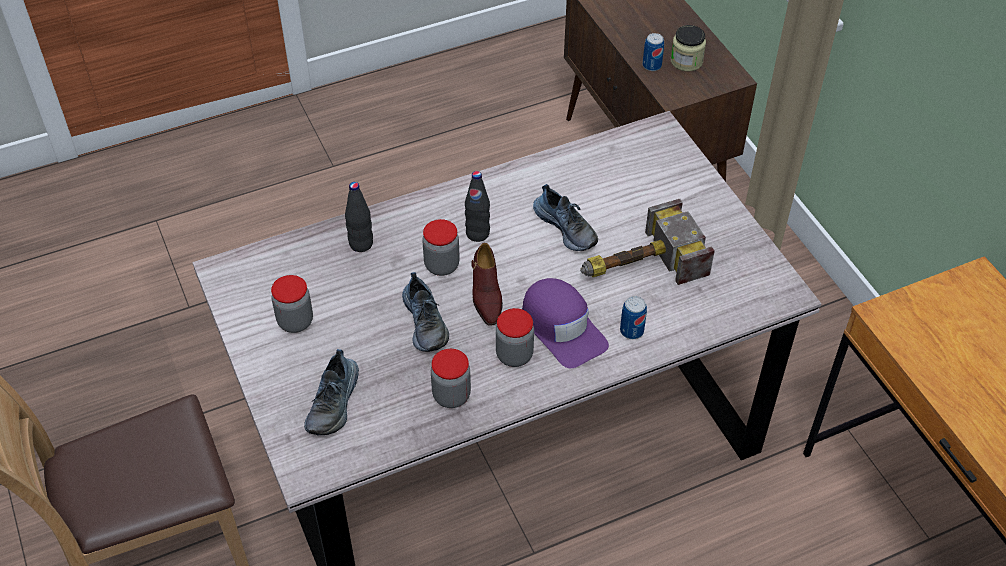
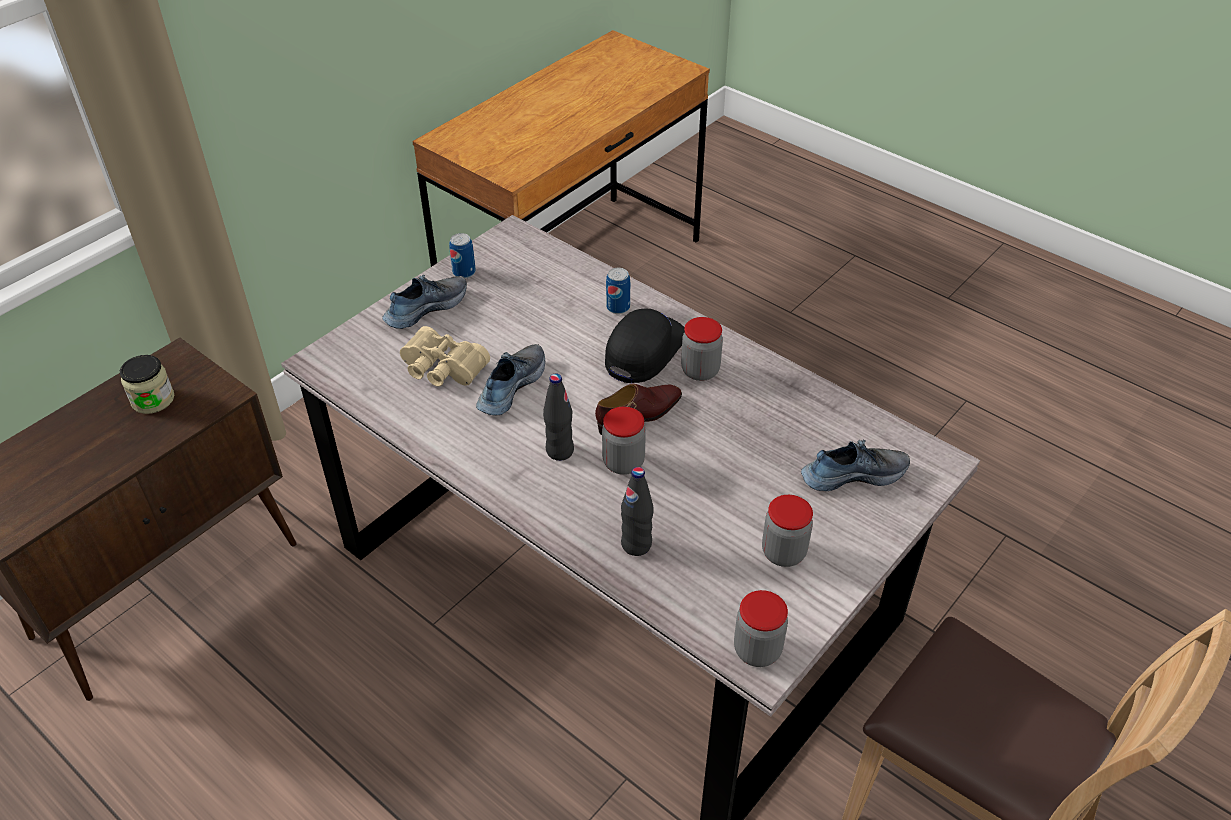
camera: 115 degrees left, 5 degrees down
shoe [402,272,449,352] -> shoe moved to [383,275,467,329]
jar [431,349,471,408] -> jar moved to [734,590,788,667]
purple cap [522,278,609,369] -> black cap [605,308,685,383]
hammer [580,199,715,285] -> none
can [642,33,664,71] -> can moved to [449,233,476,279]
none -> beige binoculars [400,326,490,387]

